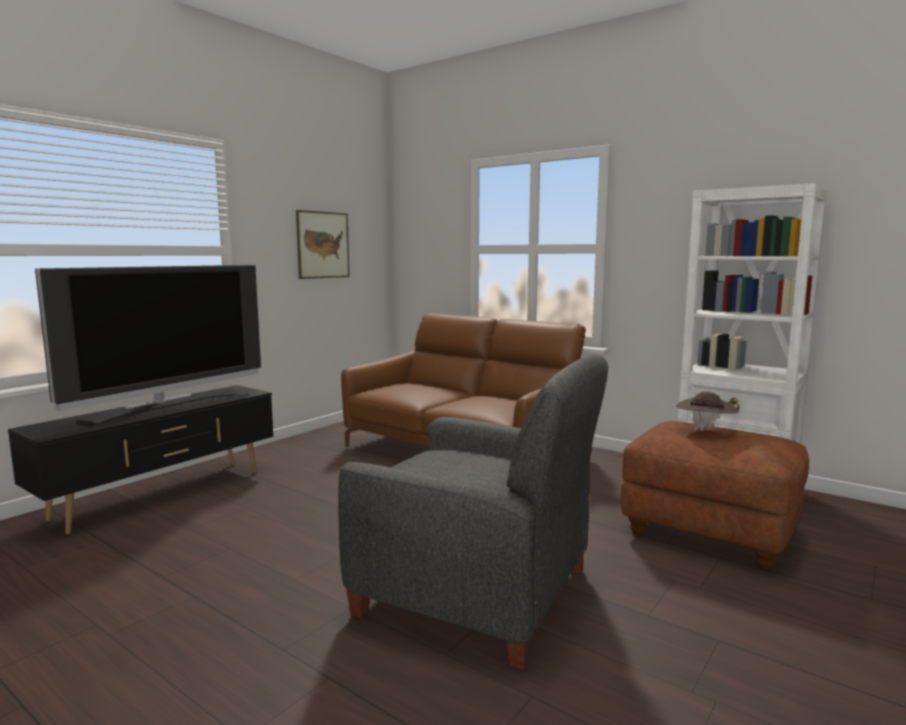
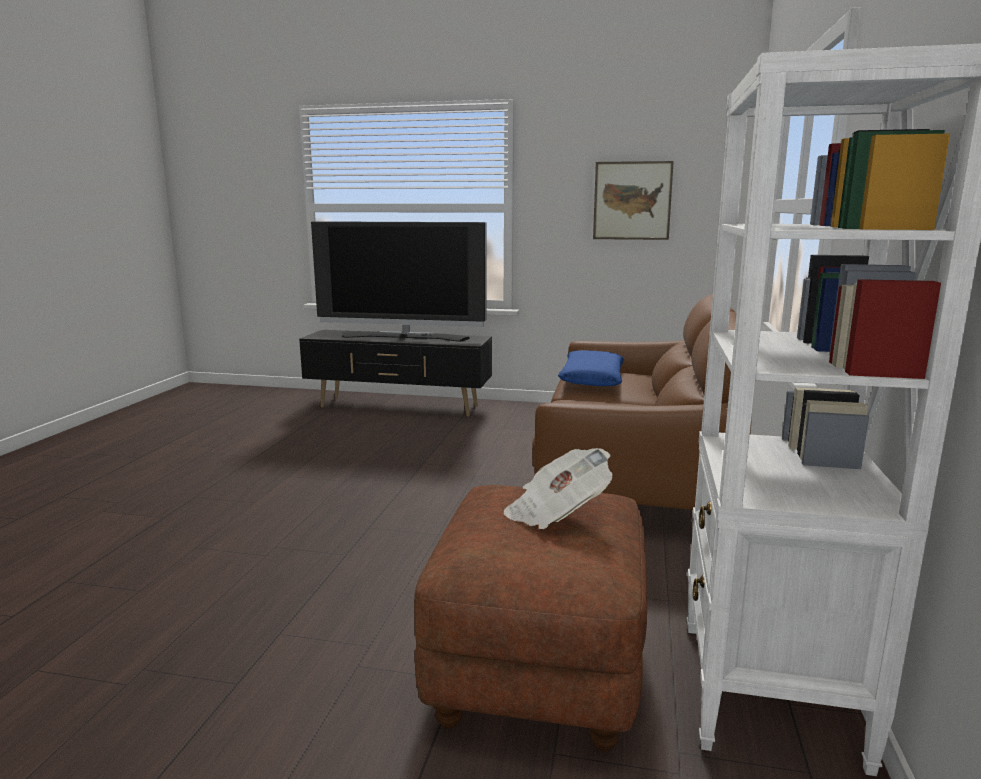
camera: 65 degrees right, 5 degrees up
grey armchair [338,354,608,670] -> none
brown hat [676,391,739,431] -> newspaper [504,448,613,529]
none -> blue pillow [558,350,624,386]

